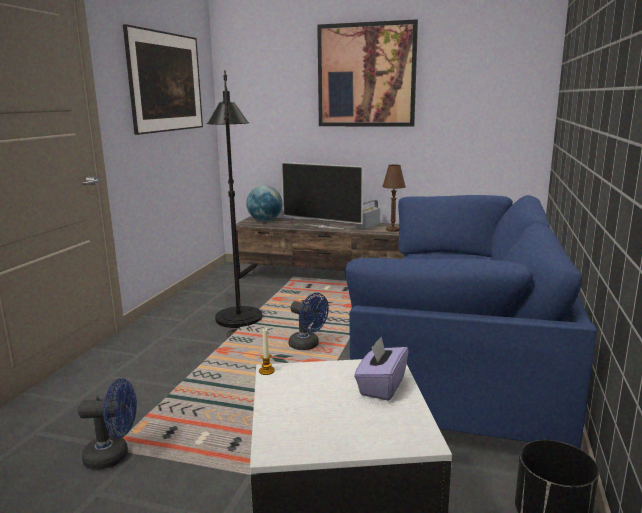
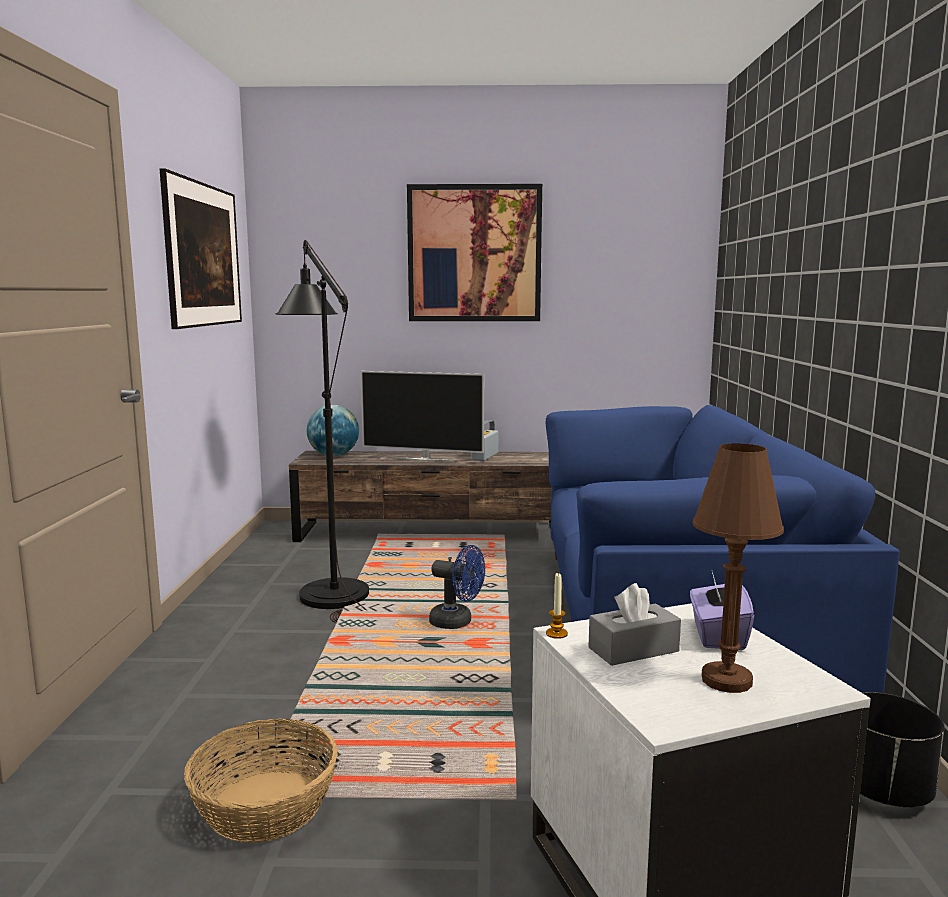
camera: 15 degrees left, 5 degrees down
blue fan [78,378,137,469] -> basket [184,718,338,843]
brown table lamp [382,165,406,232] -> brown table lamp moved to [692,443,784,693]
none -> grey tissue box [589,583,681,666]

